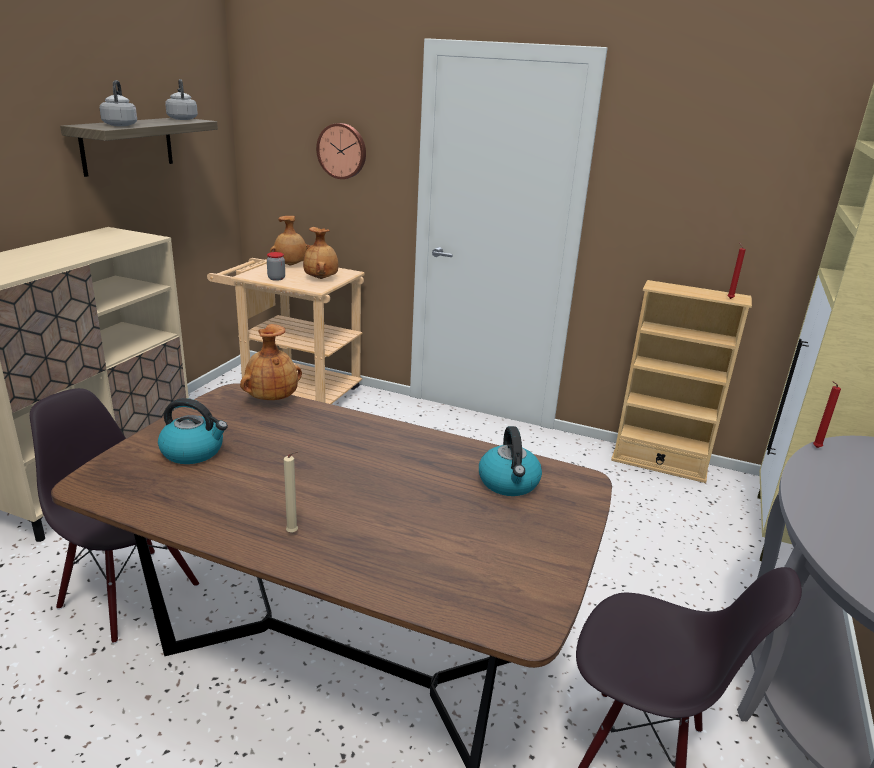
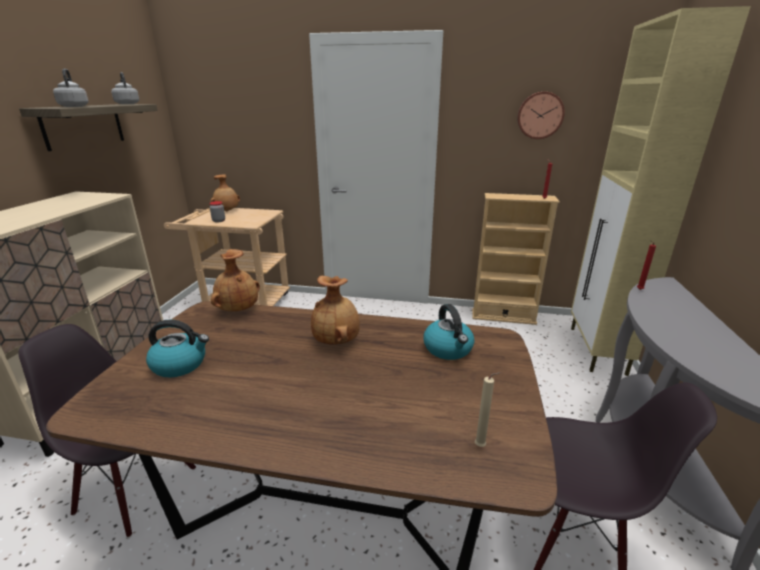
camera: 10 degrees left, 0 degrees up
beige candle [284,451,298,533] -> beige candle moved to [475,372,501,447]
brown vase [303,227,338,279] -> brown vase moved to [311,276,360,345]
wall clock [316,123,366,179] -> wall clock moved to [517,92,565,139]

